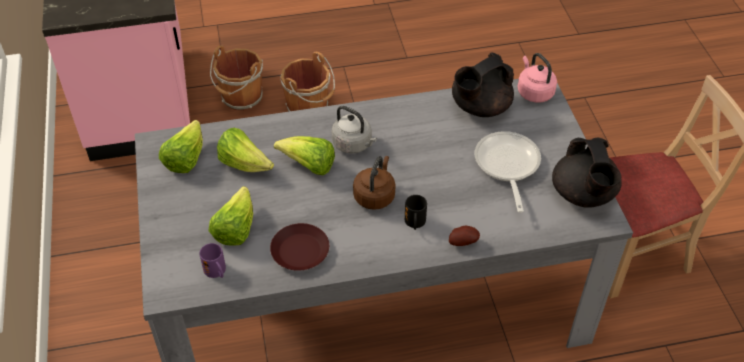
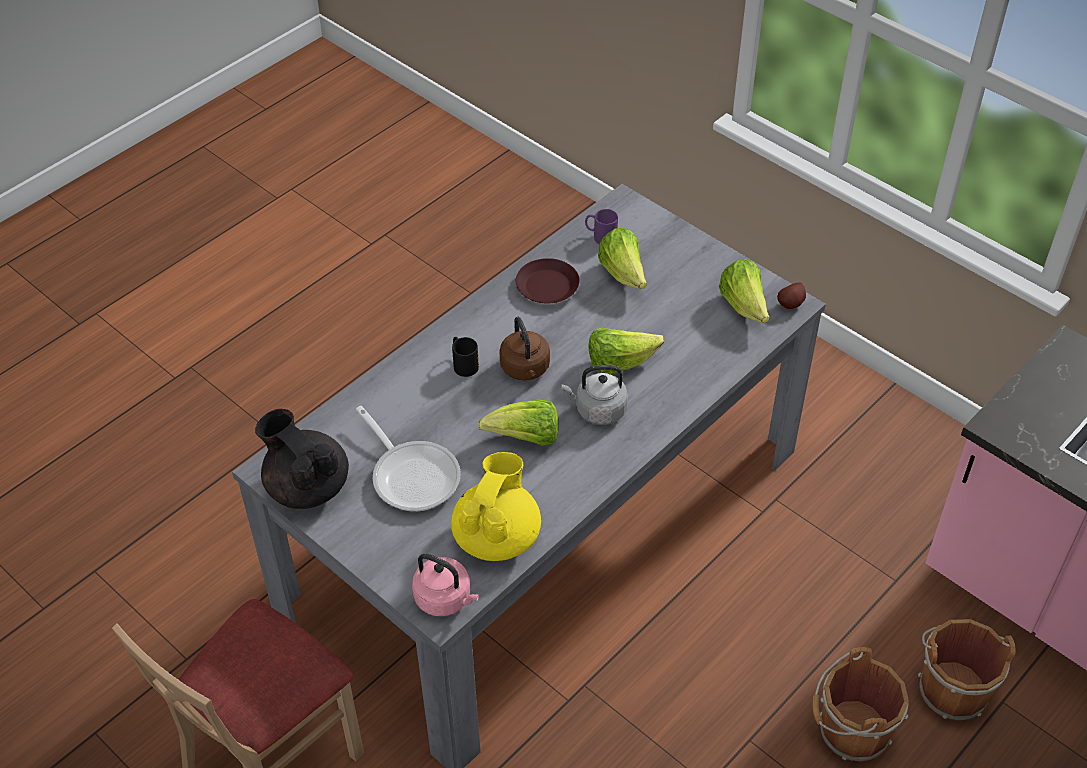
camera: 145 degrees right, 0 degrees up
lettuce [217,128,274,172] -> lettuce moved to [478,399,558,446]
potato [449,225,480,246] -> potato moved to [777,283,806,309]
black teapot [452,52,514,117] -> yellow teapot [451,452,541,561]

